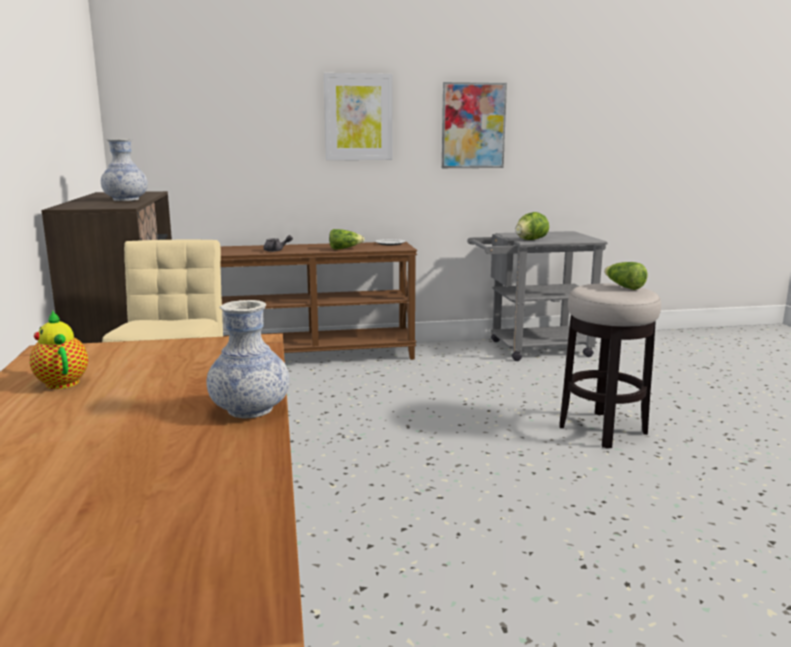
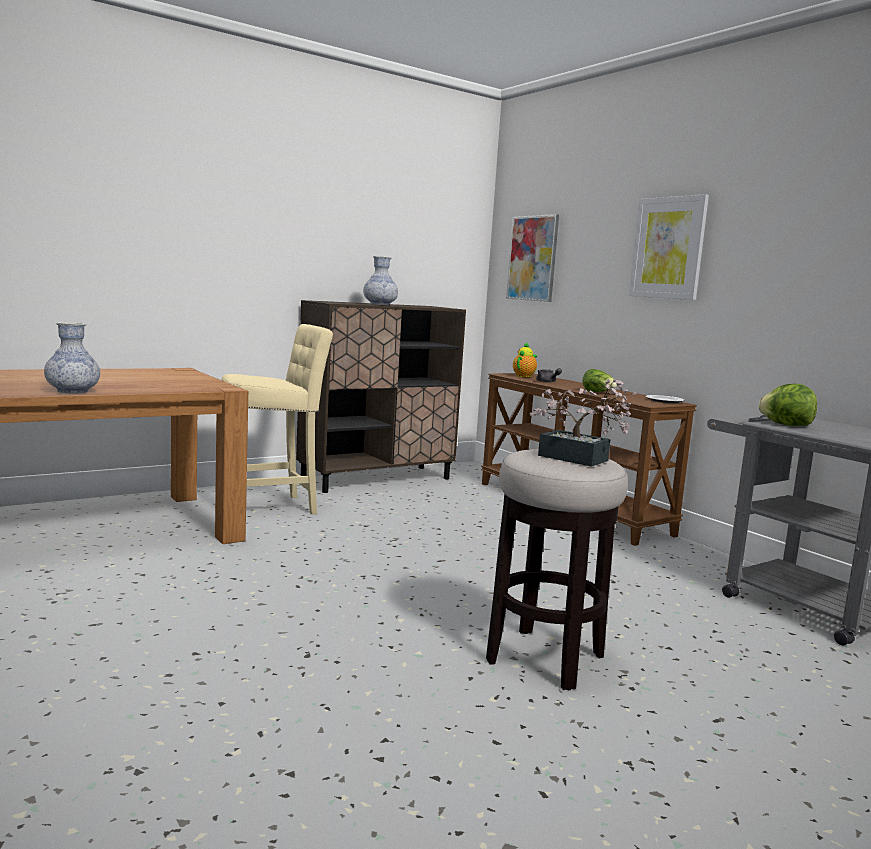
camera: 65 degrees right, 5 degrees down
teapot [30,310,88,389] -> teapot moved to [513,342,537,377]
picture [442,82,507,168] -> picture moved to [506,214,559,302]
lettuce [604,262,648,290] -> potted plant [529,379,636,467]

